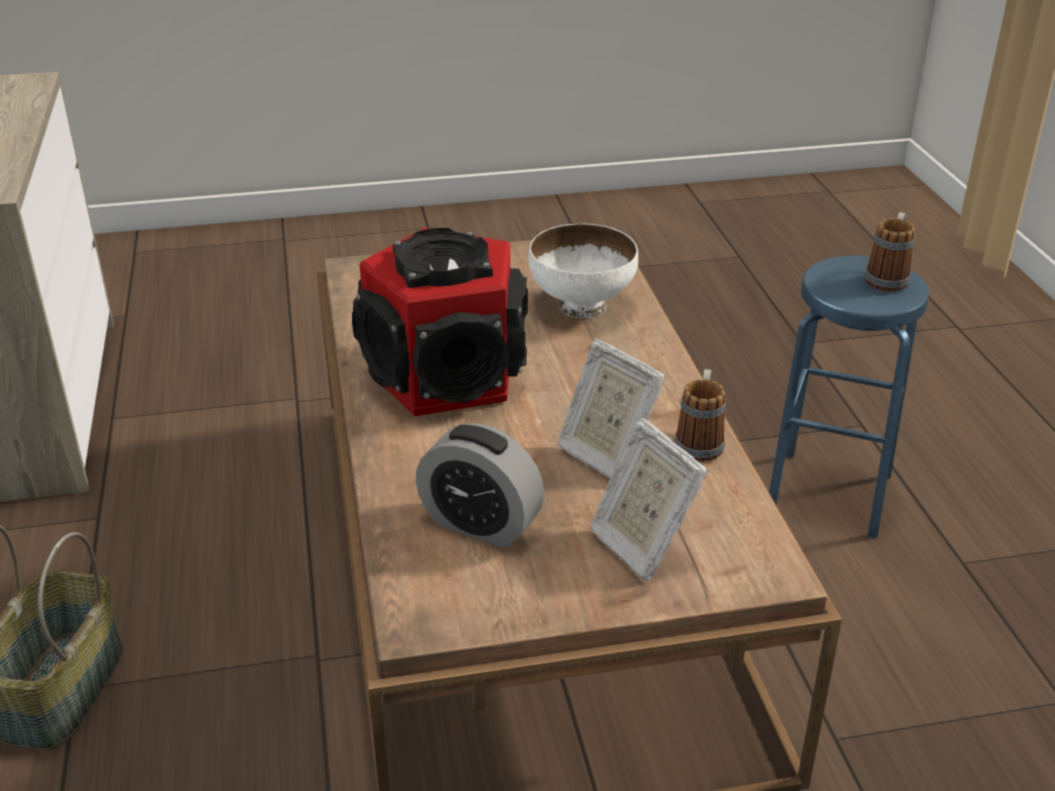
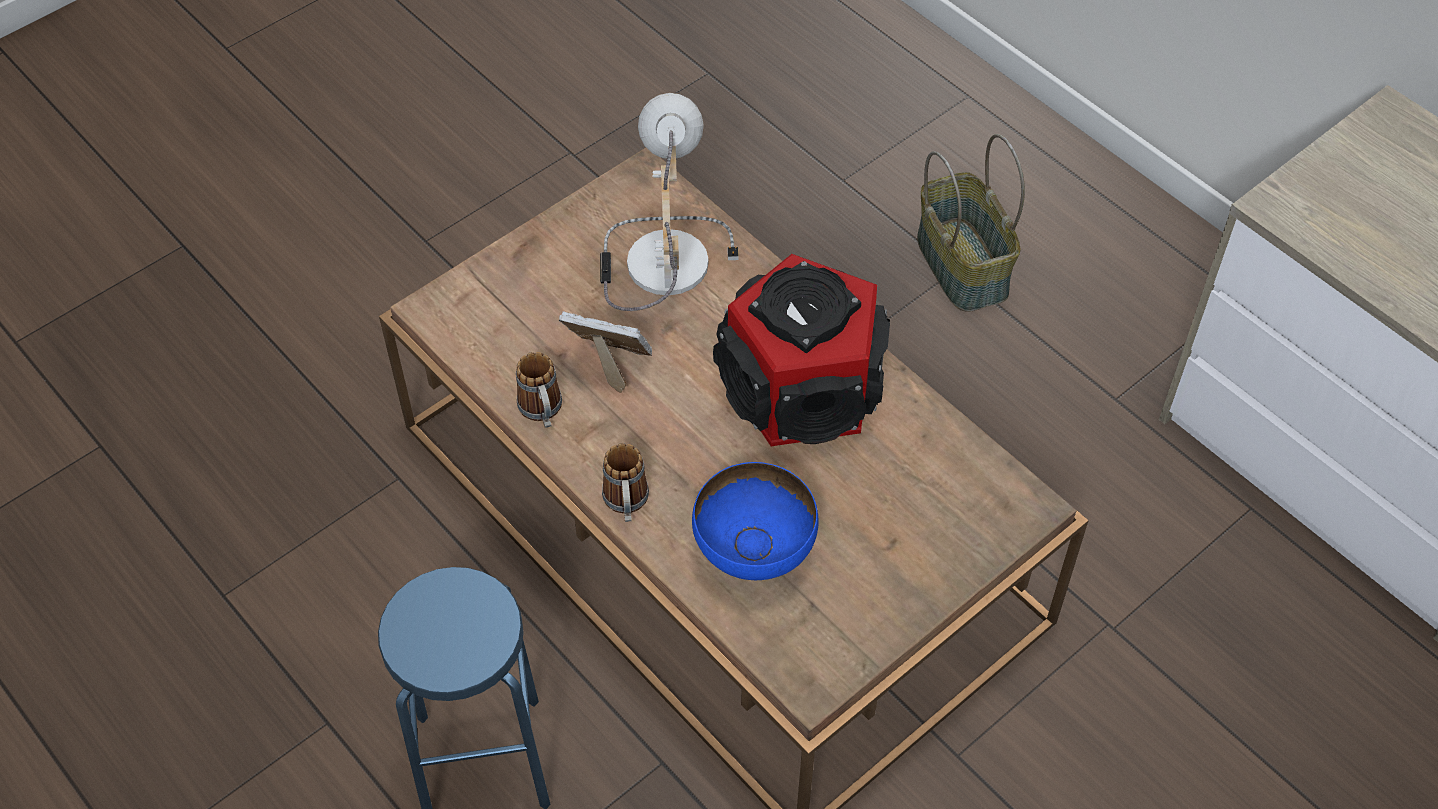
camera: 150 degrees right, 20 degrees up
alarm clock [416,423,544,548] -> table lamp [600,93,739,311]
white bowl [529,224,638,318] -> blue bowl [692,462,819,580]
picture frame [589,418,708,581] -> none
mug [865,212,915,292] -> mug moved to [602,443,649,522]

